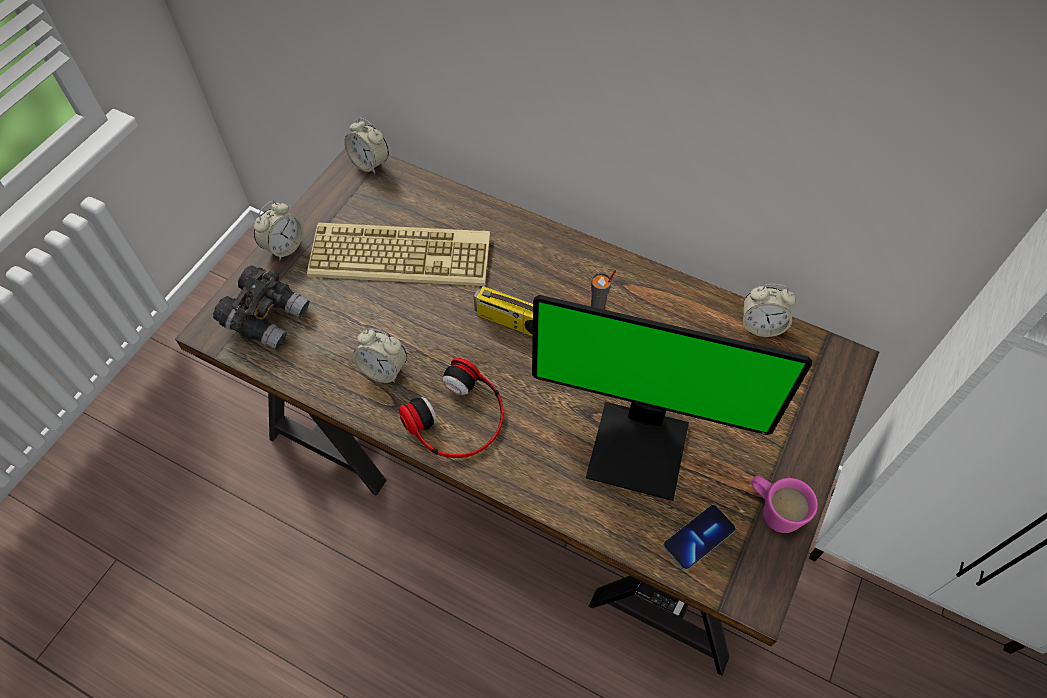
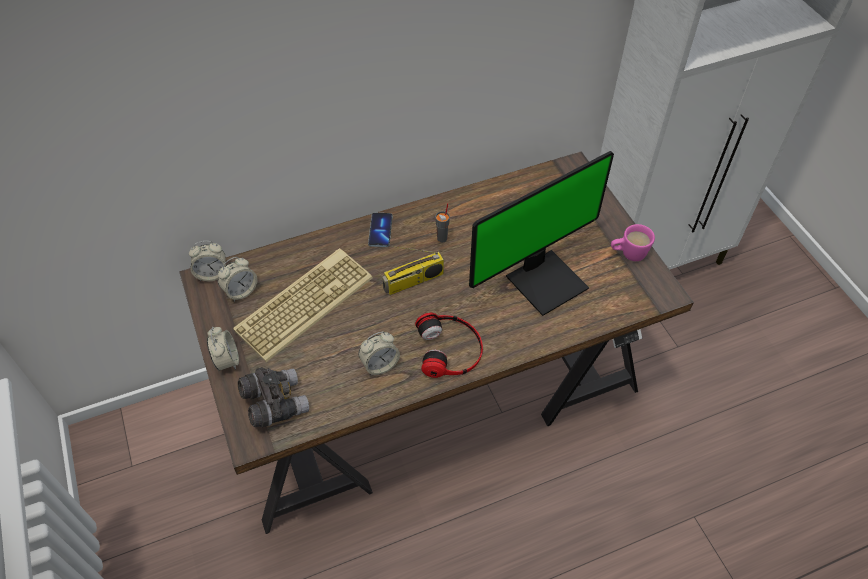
camera: 50 degrees left, 5 degrees down
phone [663,505,736,570] -> phone moved to [368,213,393,247]
alarm clock [743,284,796,337] -> alarm clock moved to [218,257,257,301]

